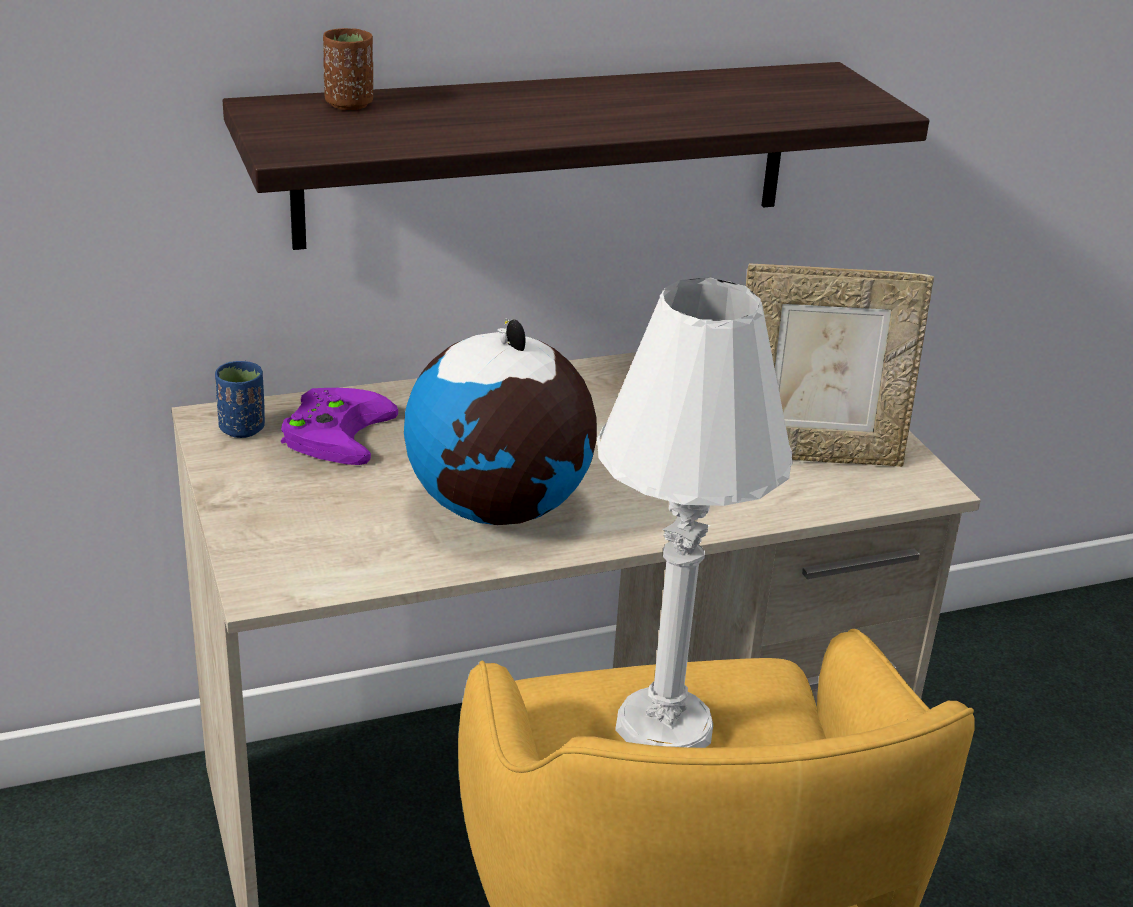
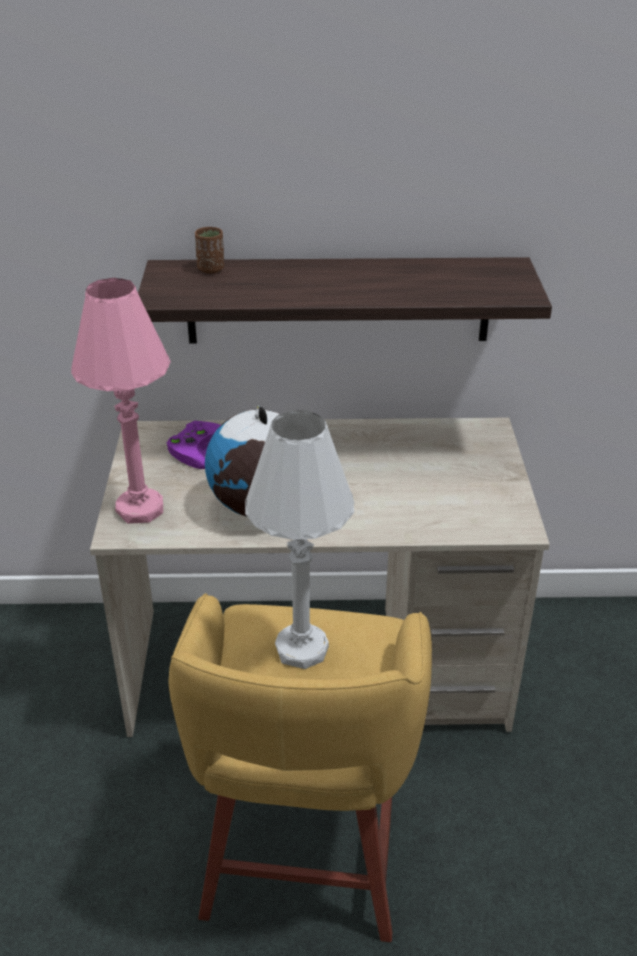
camera: 20 degrees right, 5 degrees up
blue cup [215,361,265,438] -> none
picture frame [746,264,934,467] -> none
none -> pink table lamp [71,278,171,524]

